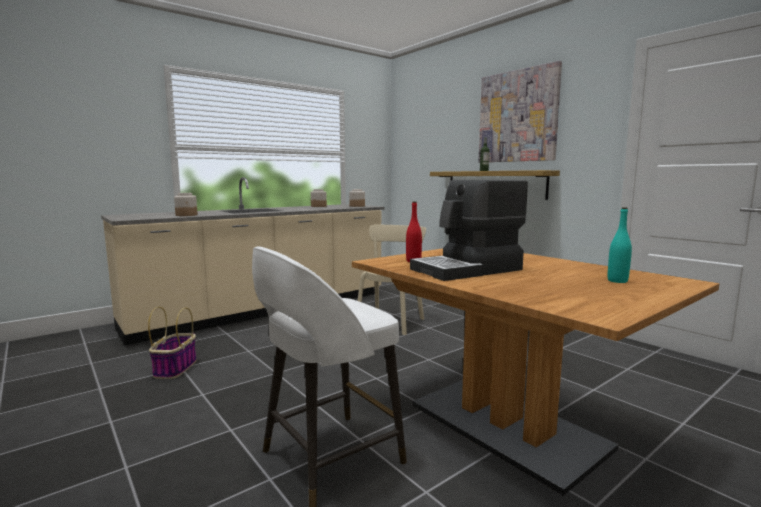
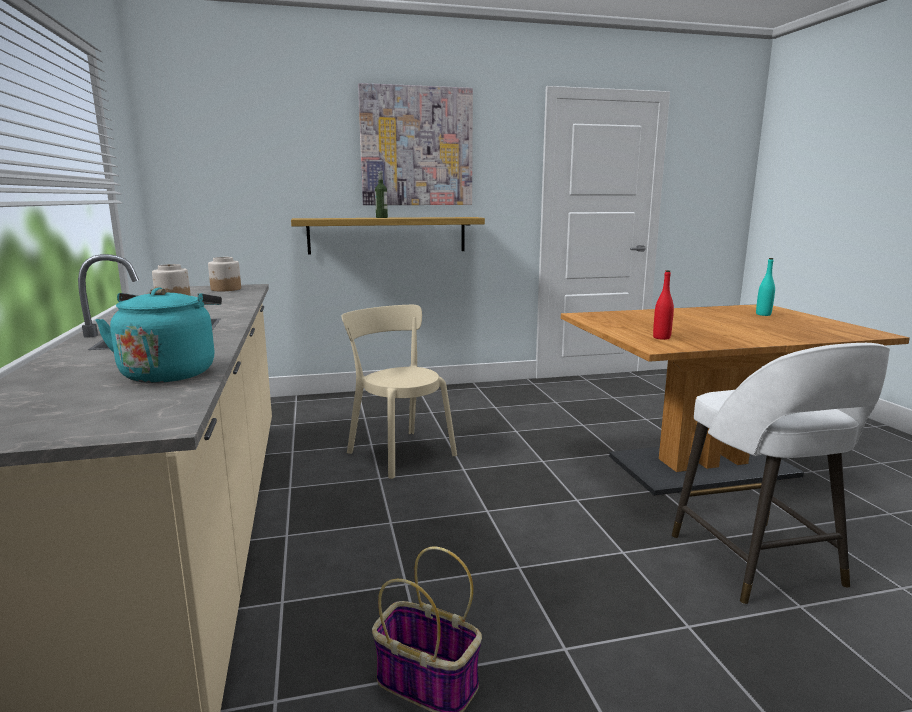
camera: 65 degrees left, 5 degrees up
jar [174,193,197,216] -> turquoise kettle [95,288,222,383]
coffee machine [410,180,528,281] -> none

